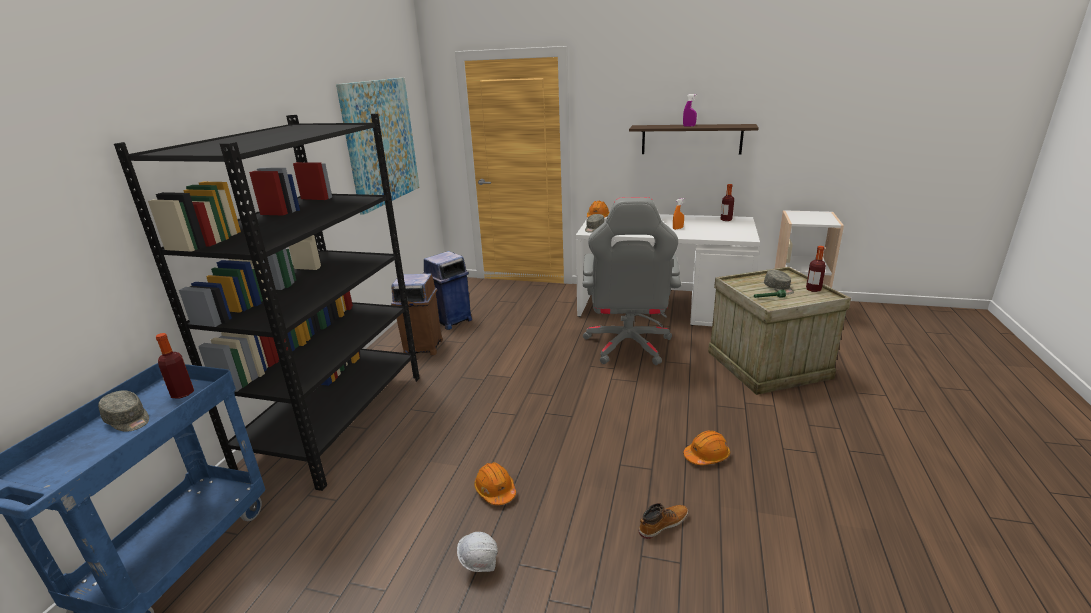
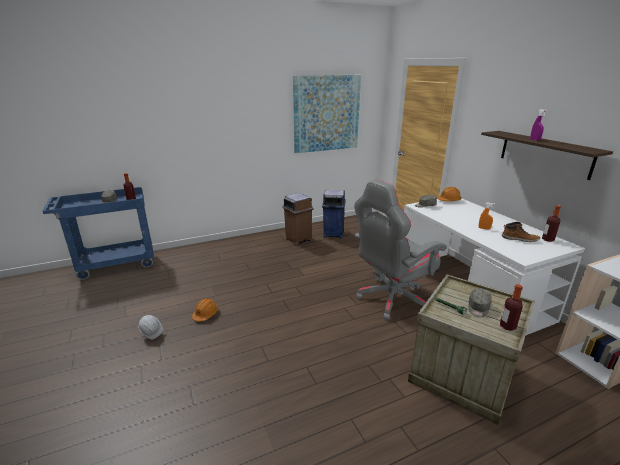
camera: 50 degrees right, 0 degrees up
black bookcase [114,114,420,491] -> none
boot [639,503,688,539] -> boot moved to [502,222,540,242]
orange hard hat [683,430,730,465] -> none

